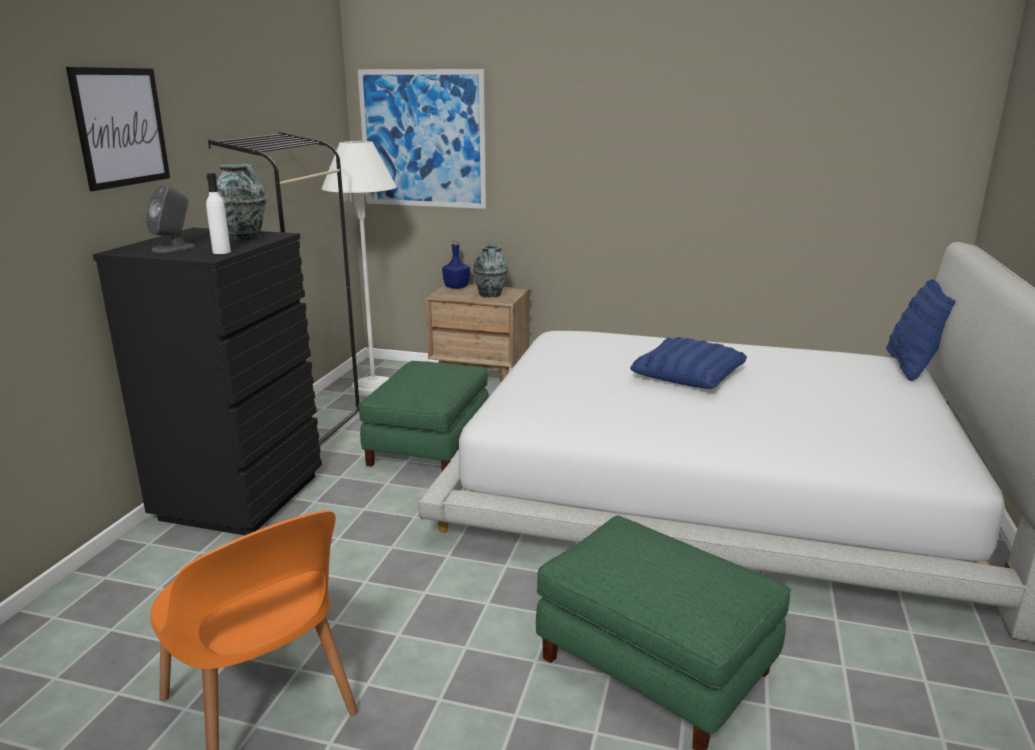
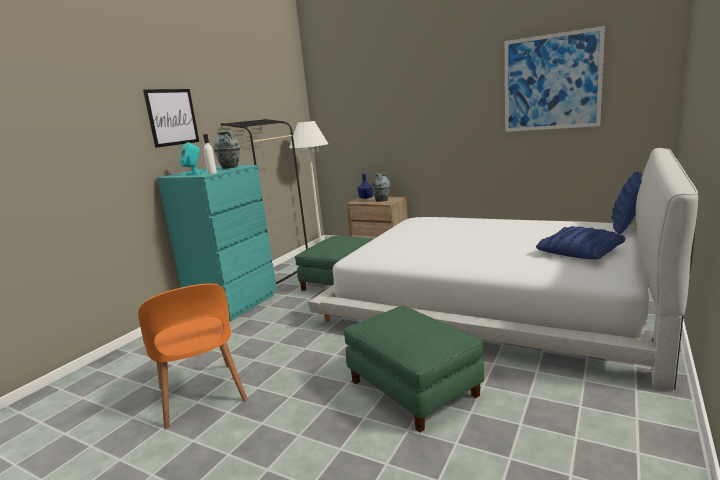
camera: 15 degrees right, 5 degrees down
black dresser [93,228,322,535] -> turquoise dresser [156,165,277,321]
grey speaker [145,184,195,253] -> turquoise speaker [180,142,203,175]
picture [358,69,486,209] -> picture moved to [505,26,605,132]
blue pillow [630,337,747,389] -> blue pillow moved to [536,226,625,259]

